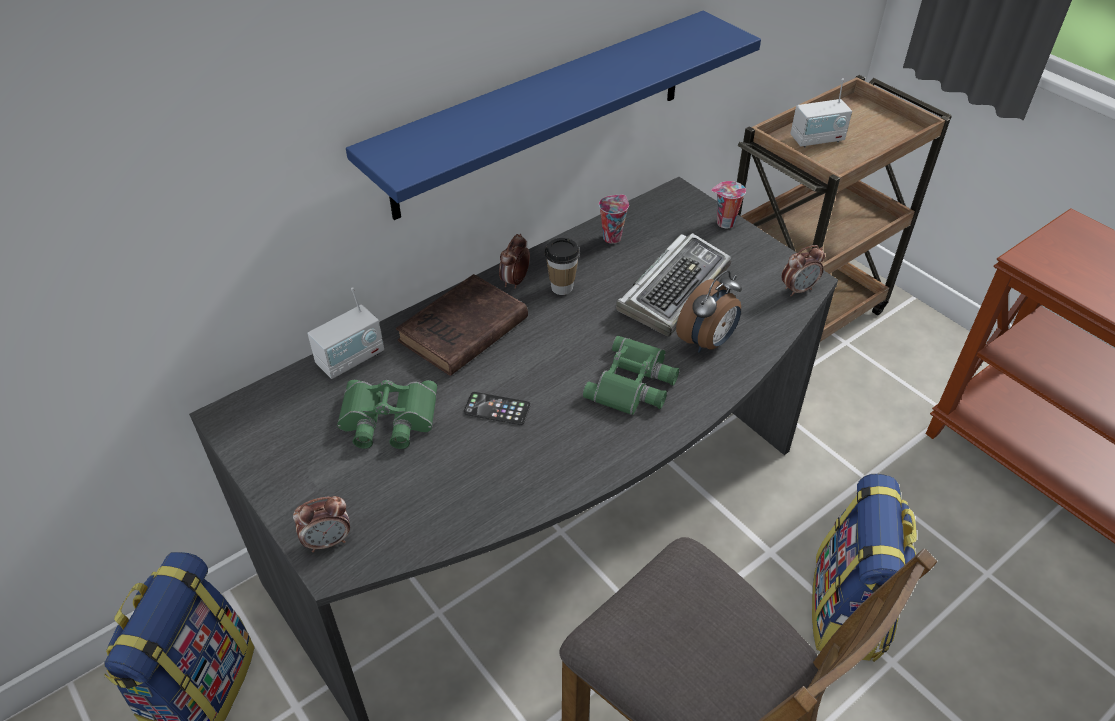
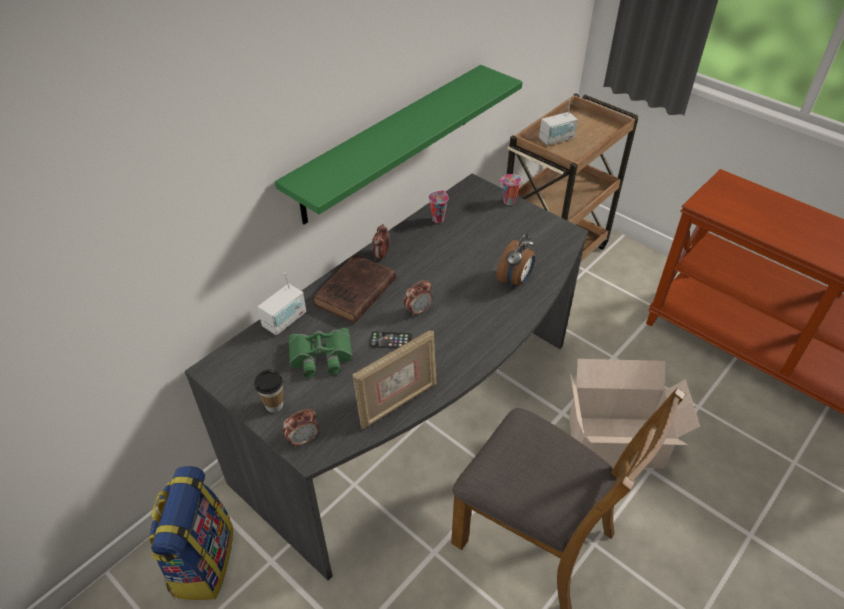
camera: 10 degrees left, 0 degrees up
blue shelf [346,11,761,220] -> green shelf [275,65,522,225]
cup [545,238,580,295] -> cup moved to [254,369,284,413]
green binoculars [583,336,679,415] -> none
keyboard [616,233,732,336] -> none
alarm clock [781,245,825,297] -> alarm clock moved to [404,280,433,317]
backpack [812,474,917,662] -> cardboard box [569,359,700,468]
none -> picture frame [352,330,437,429]

